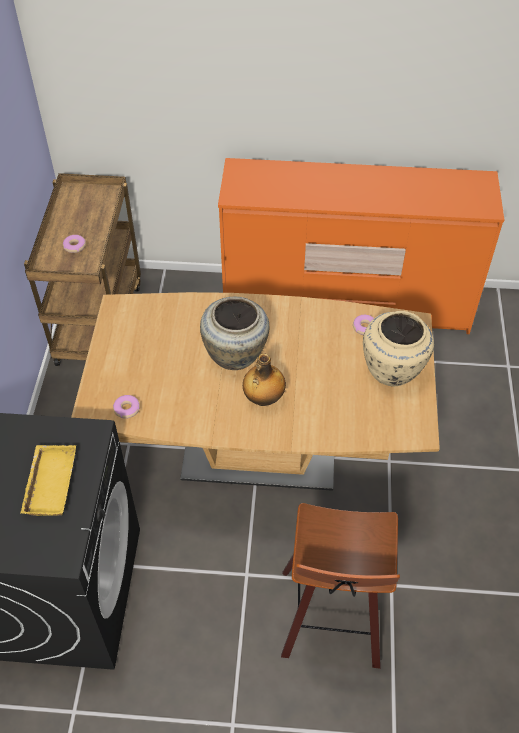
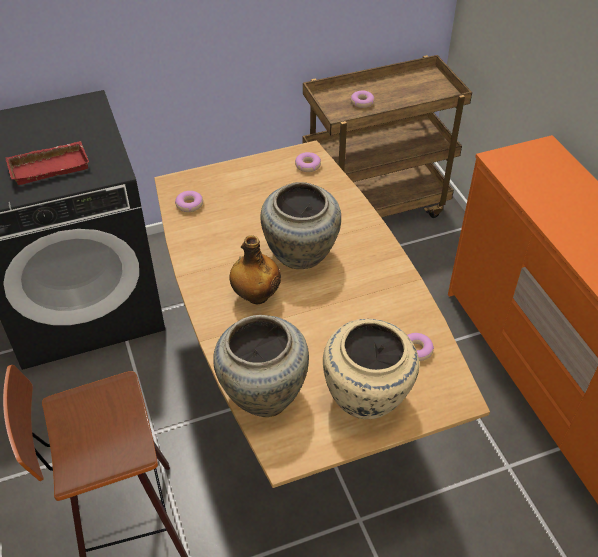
camera: 65 degrees right, 5 degrees down
yellow tray [20,445,76,516] -> red tray [5,141,89,185]
none -> beige vase [213,315,309,417]
none -> donut [295,152,321,172]

